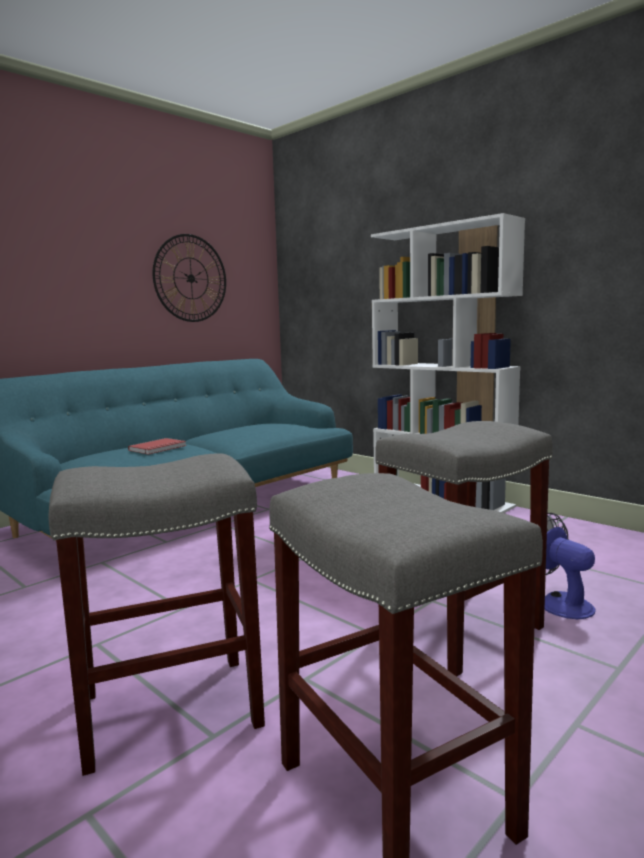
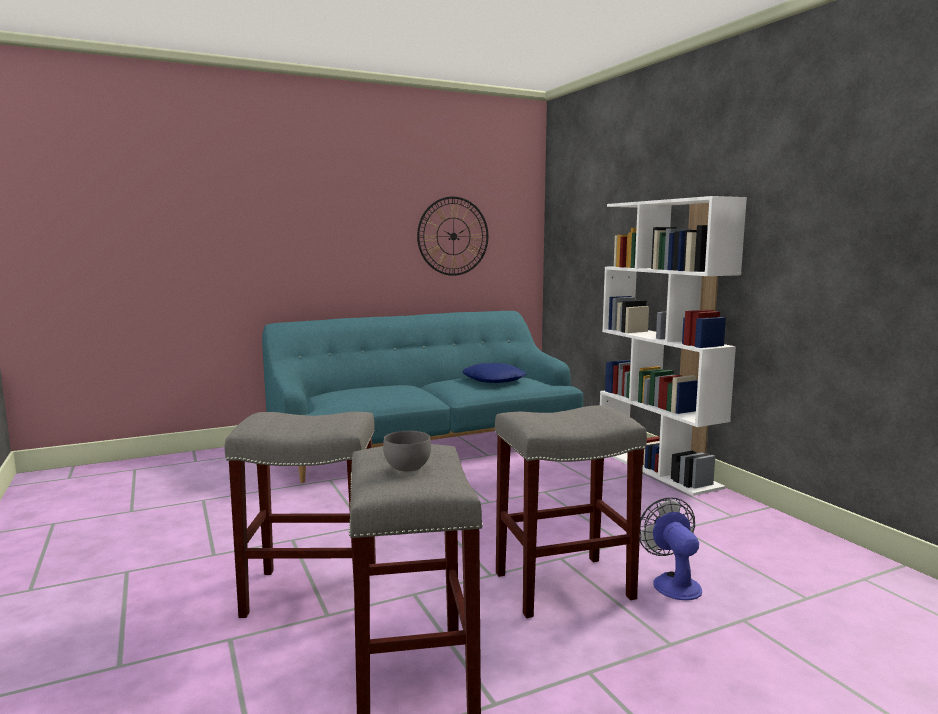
camera: 20 degrees right, 0 degrees up
red book [128,438,187,454] -> none
none -> grey bowl [383,431,431,473]
none -> blue pillow [462,363,526,383]

